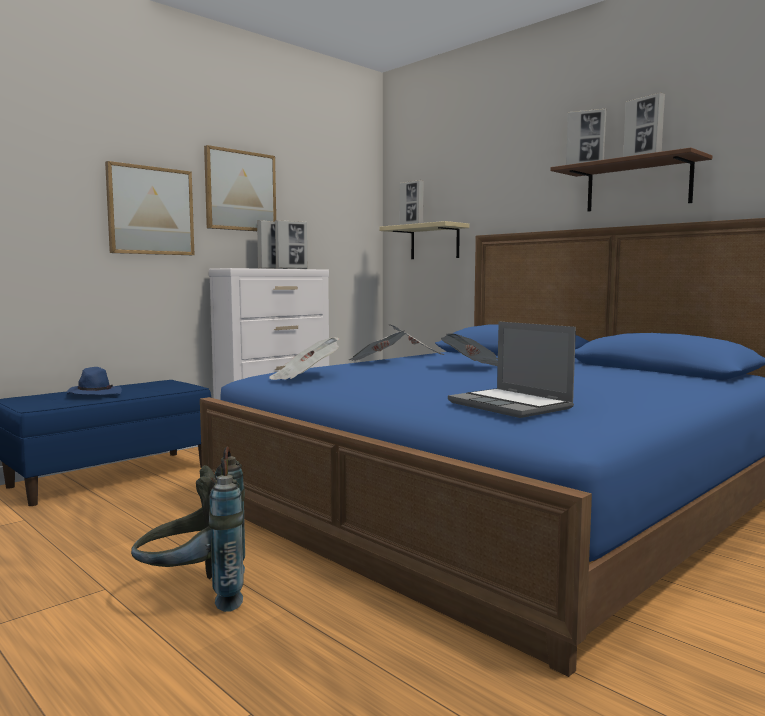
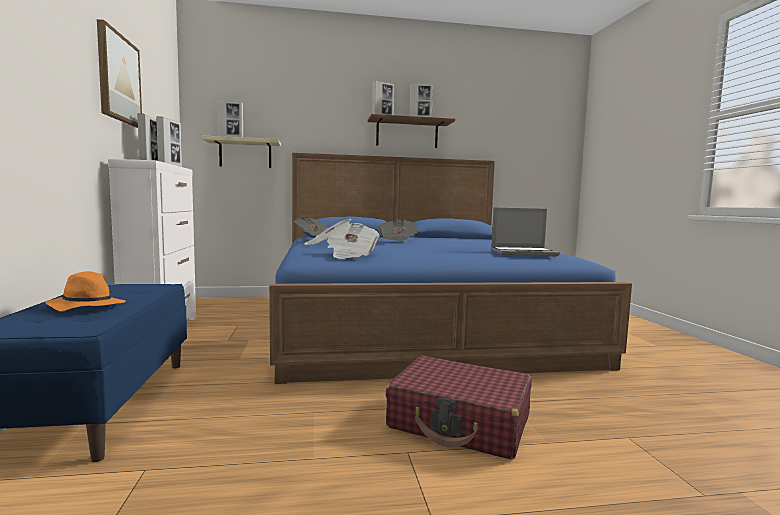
camera: 55 degrees left, 0 degrees up
blue hat [67,367,122,395] -> orange hat [45,271,126,312]
picture [105,161,194,255] -> none
grey backpack [131,447,245,612] -> red suitcase [386,355,532,460]

